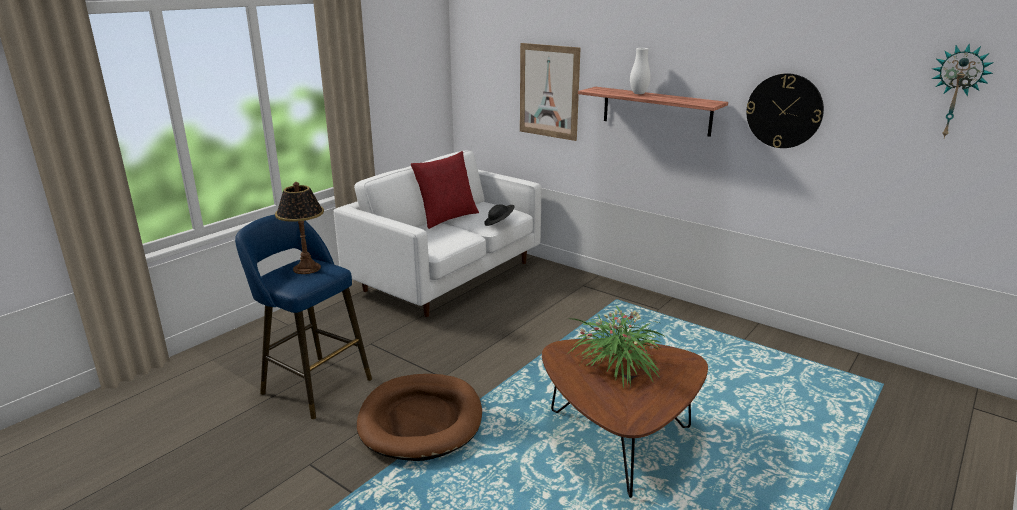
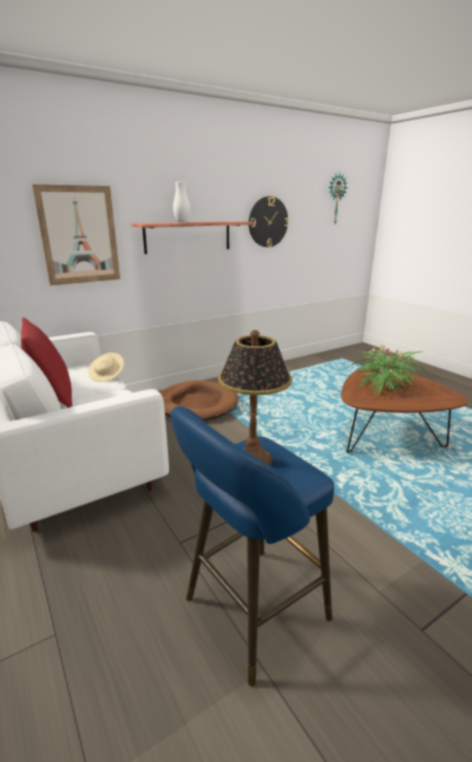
camera: 70 degrees left, 0 degrees up
brown dog bed [357,374,482,461] -> brown dog bed moved to [159,380,238,421]
black hat [484,205,515,226] -> beige hat [88,353,124,382]

